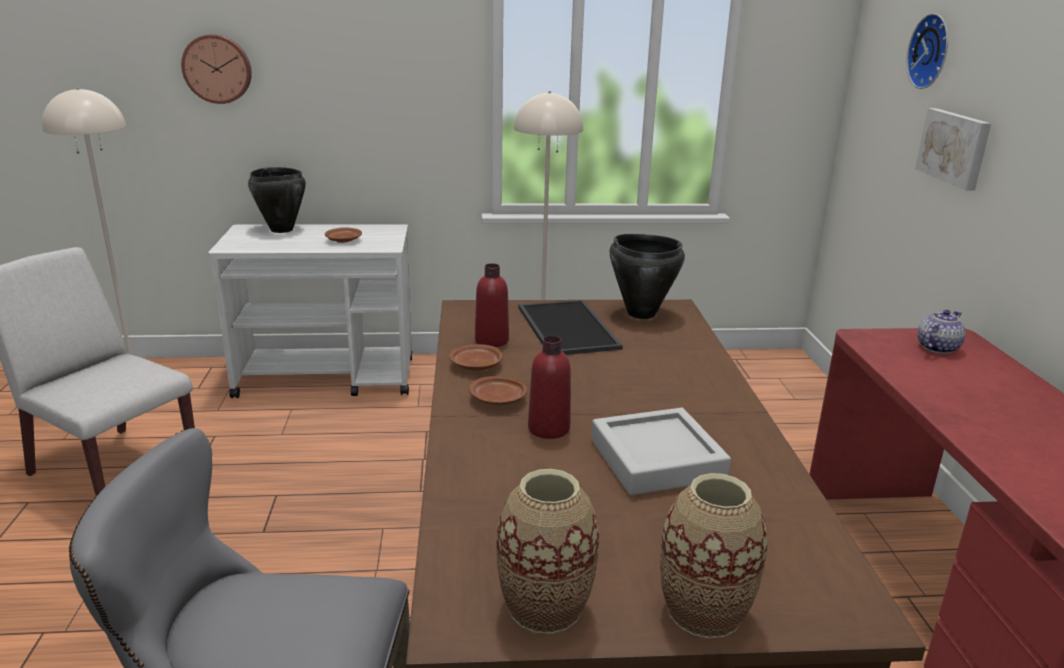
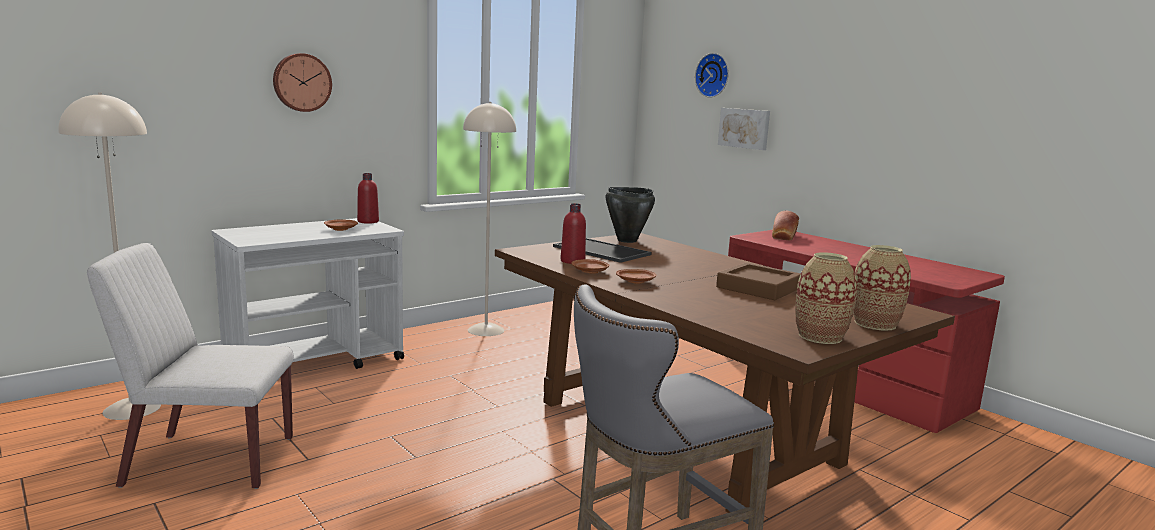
camera: 35 degrees left, 10 degrees down
wall clock [181,34,252,104] -> wall clock moved to [273,53,332,112]
black cooking pot [248,167,306,233] -> none
red bottle [528,336,571,439] -> red bottle moved to [357,173,379,224]
grey tray [591,408,731,495] -> brown tray [716,263,801,300]
teapot [918,310,965,354] -> bread [772,211,799,240]

